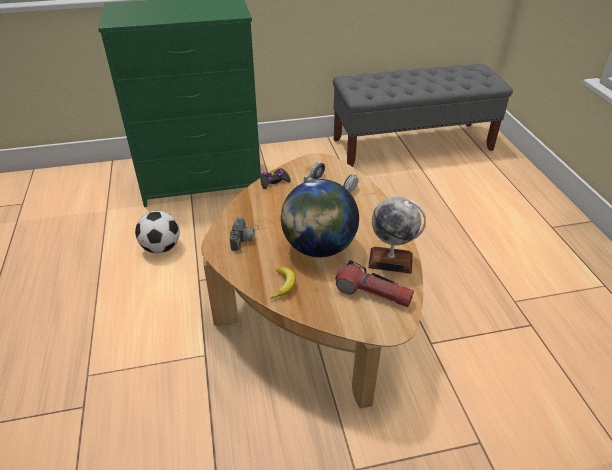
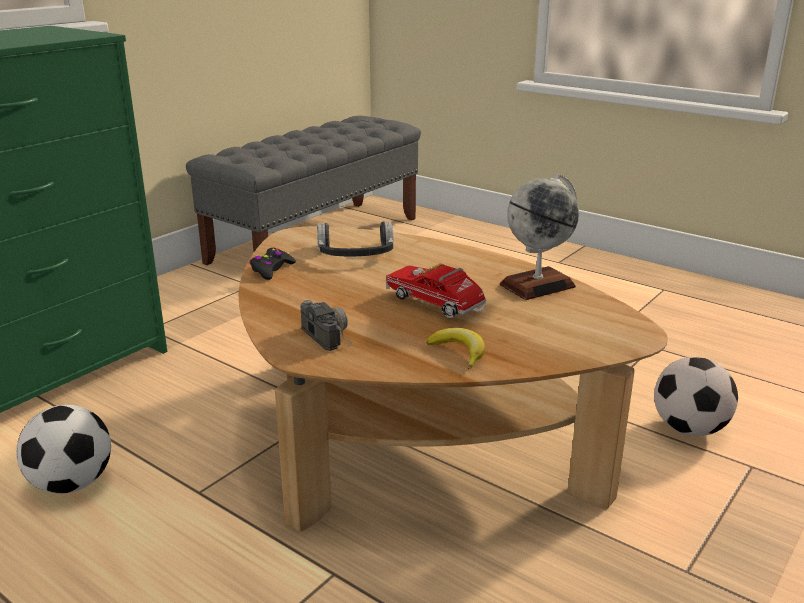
camera: 40 degrees left, 15 degrees down
globe [281,179,359,257] -> toy truck [386,263,487,318]
flashlight [336,260,414,307] -> none
none -> football [654,357,738,436]

